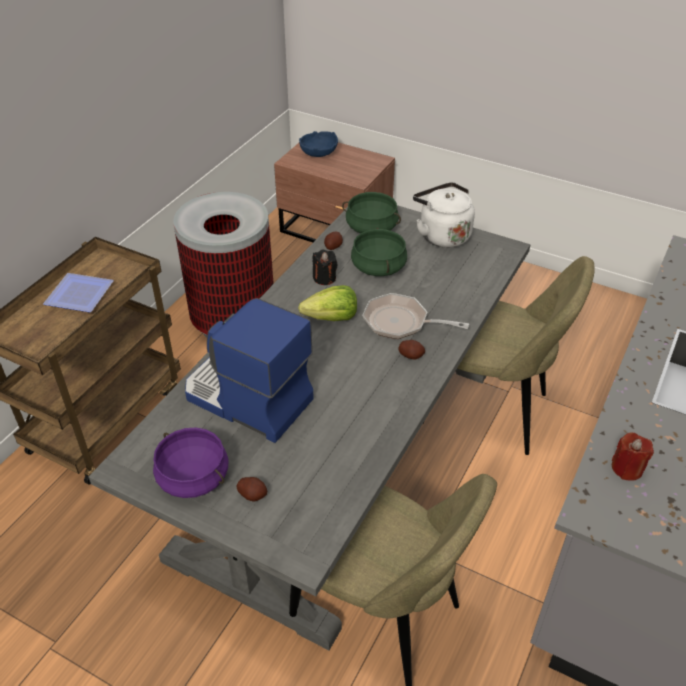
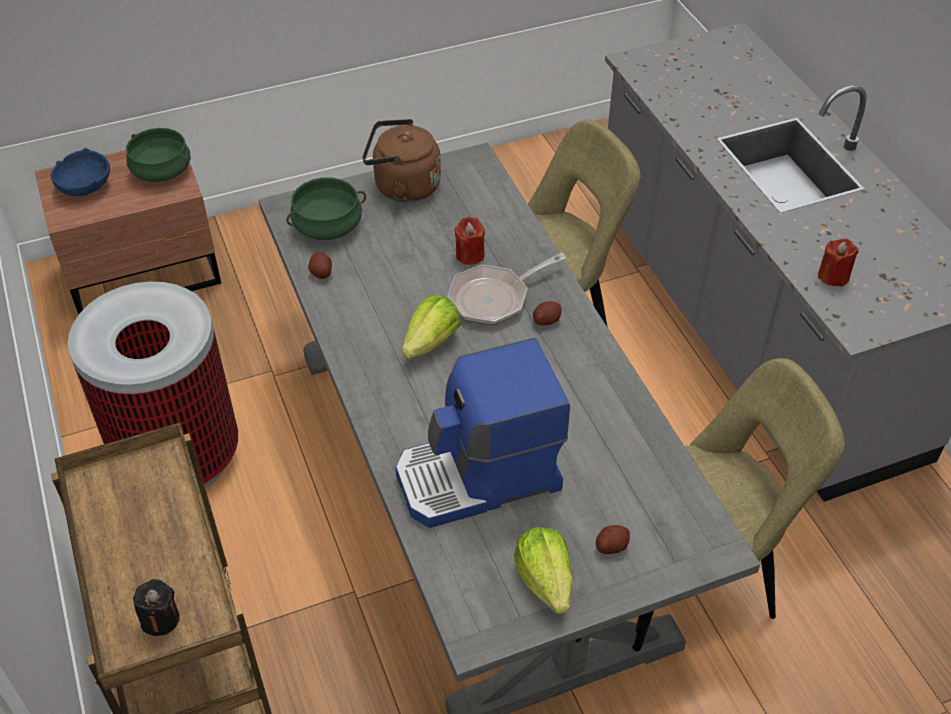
camera: 50 degrees left, 5 degrees up
plate [43,273,114,313] -> none
purple cooking pot [153,427,228,498] -> lettuce [514,527,573,614]
black candle [313,249,338,285] -> black candle moved to [133,579,180,636]
green cooking pot [351,228,407,276] -> green cooking pot moved to [126,128,191,182]
white kettle [413,182,475,248] -> brown kettle [362,119,441,202]
none -> red candle [454,217,485,265]

